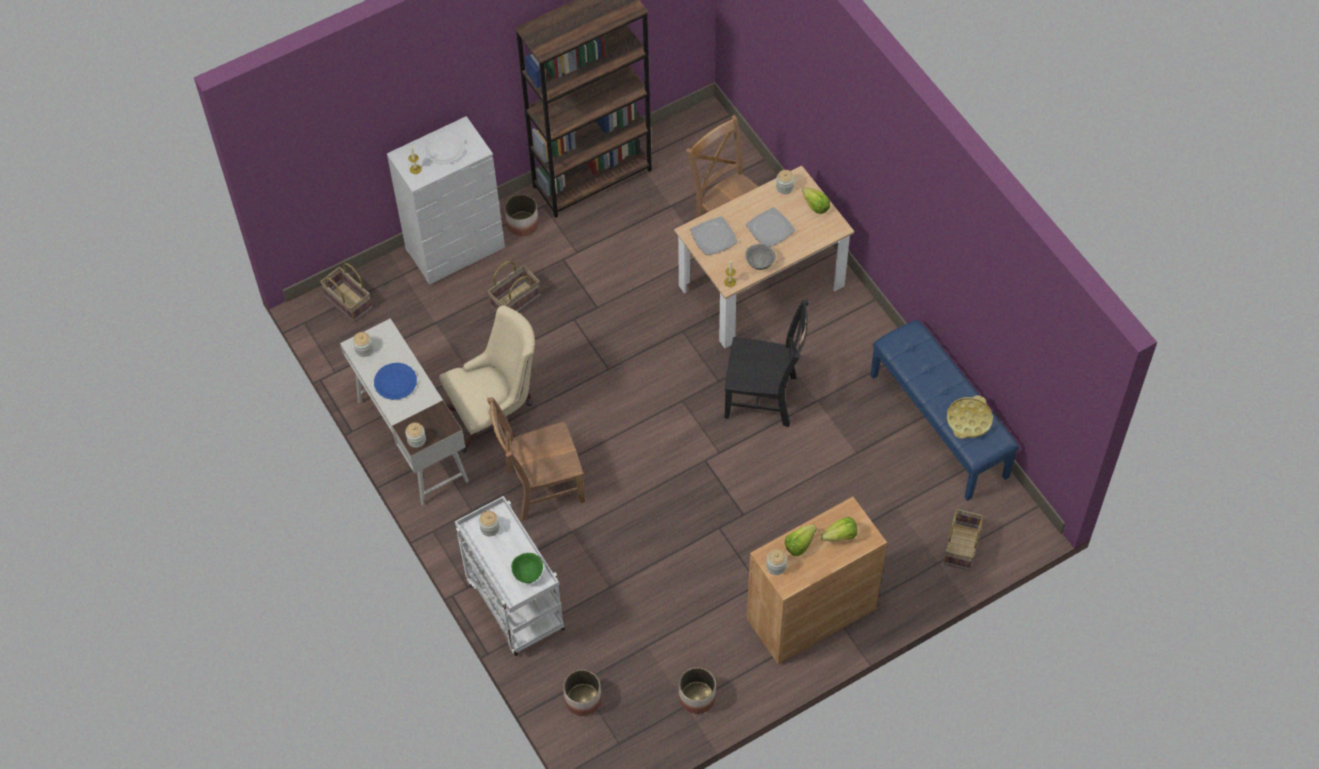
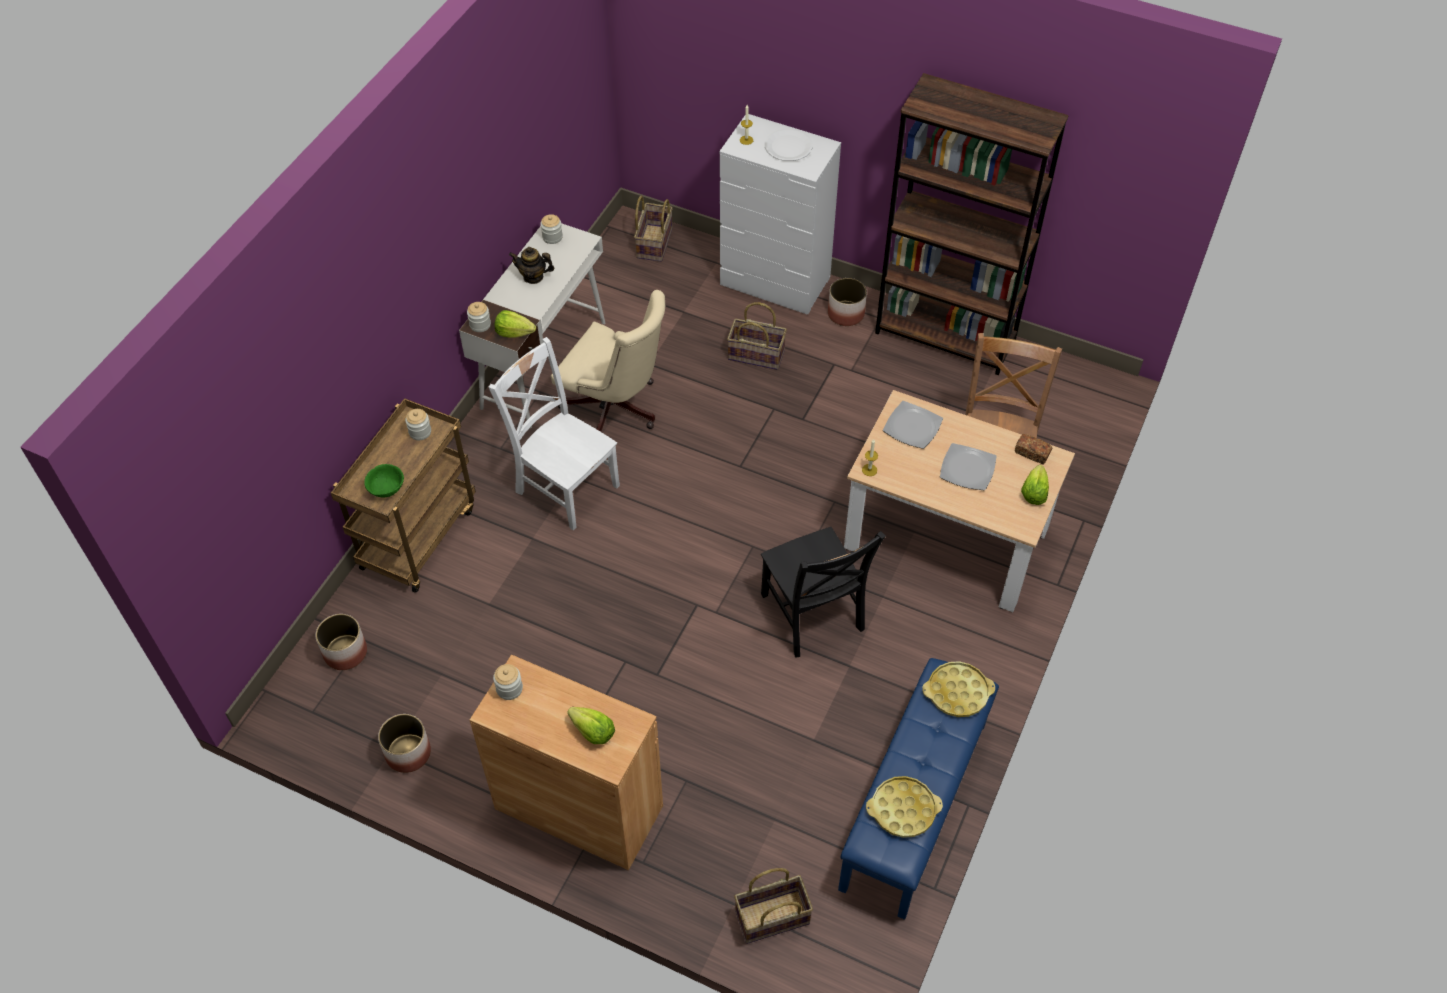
camera: 55 degrees right, 5 degrees down
blue plate [374,363,417,400] -> teapot [509,247,555,284]
white cart [455,496,565,656] -> brown cart [331,398,476,593]
brown chair [487,397,585,521] -> white chair [489,337,620,530]
grey bowl [745,244,775,270] -> none
jar [776,170,794,194] -> bread [1015,434,1052,464]
lettuce [785,525,817,556] -> lettuce moved to [494,310,536,338]
none -> yellow tray [922,661,995,717]

